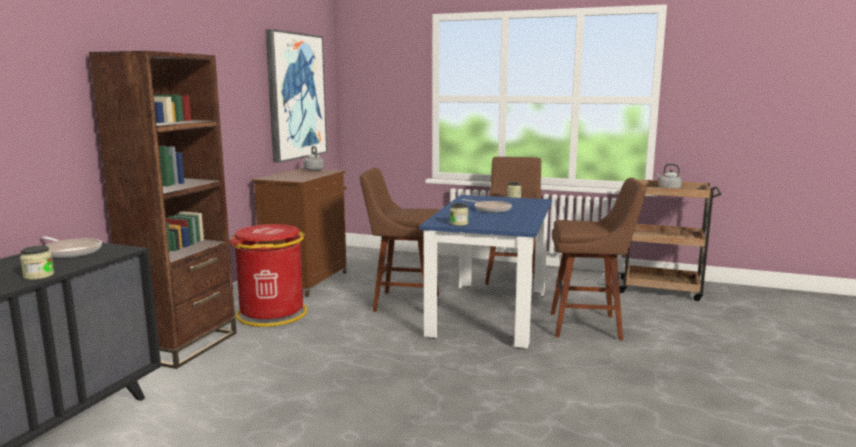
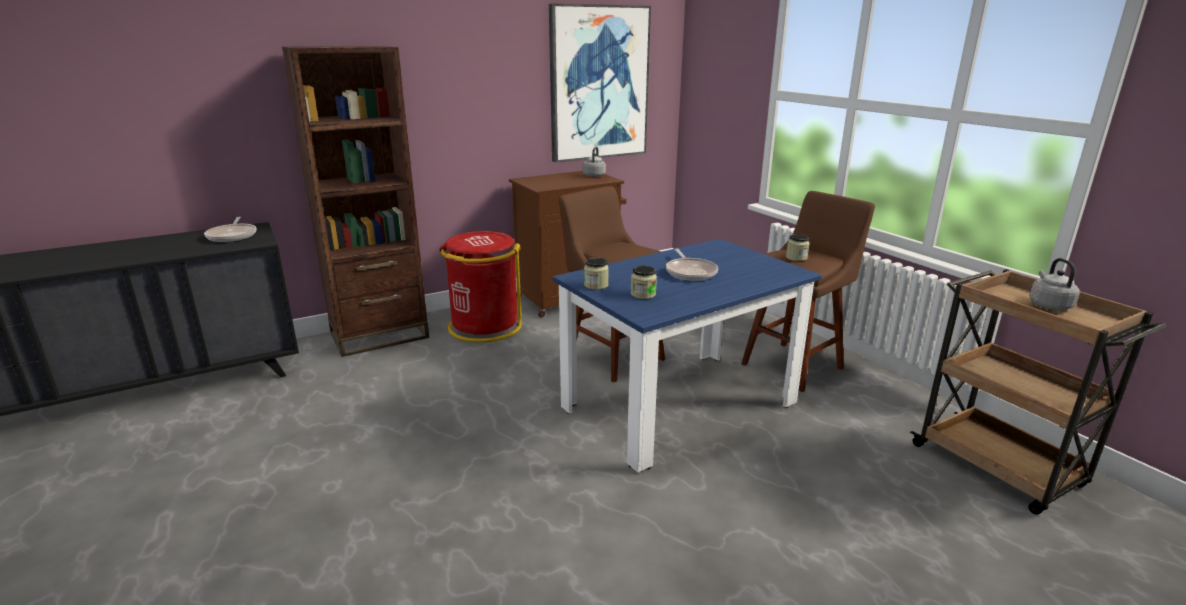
camera: 40 degrees right, 10 degrees up
jar [20,246,54,280] -> jar moved to [631,266,657,299]
brown stool [551,178,647,340] -> none

